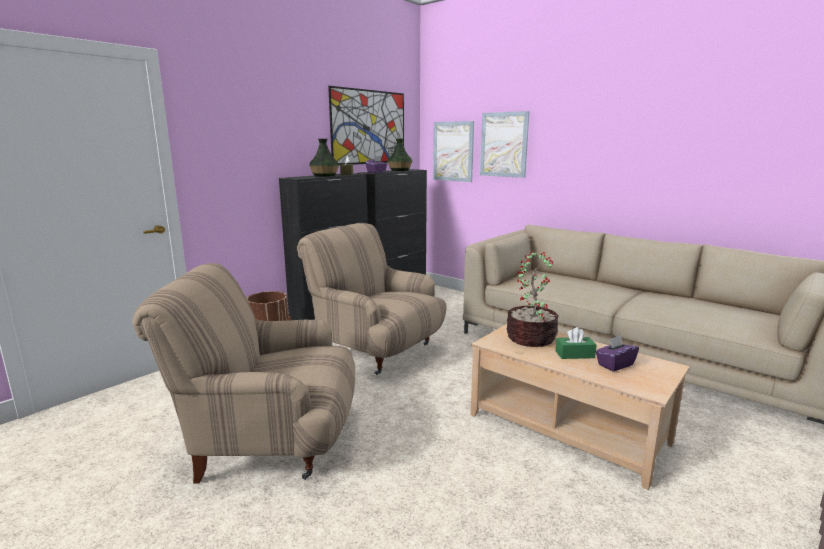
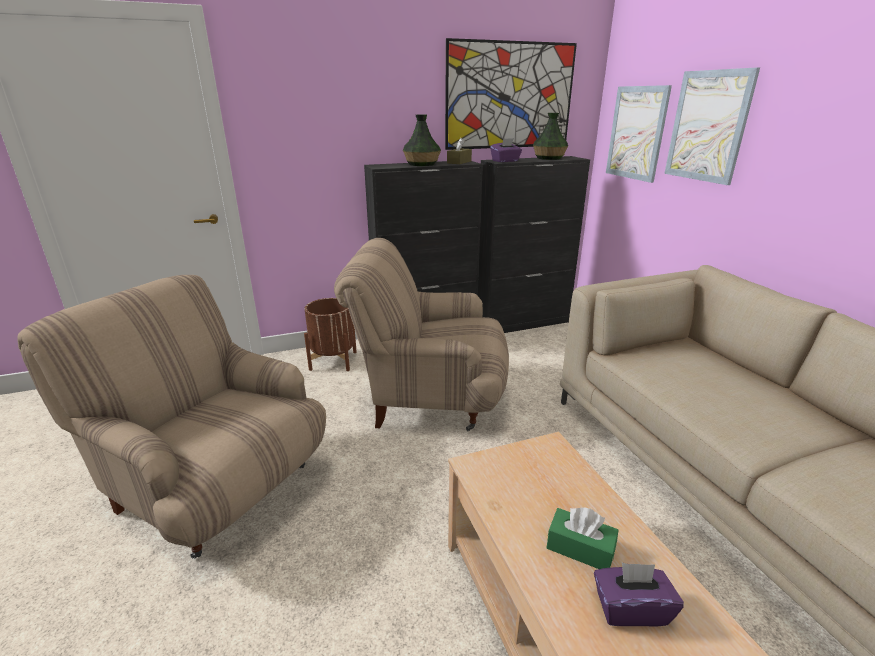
camera: 30 degrees right, 10 degrees up
beige armchair [297,223,446,375] -> beige armchair turned 60 degrees counterclockwise [334,238,509,431]
potted plant [507,252,559,347] -> none

